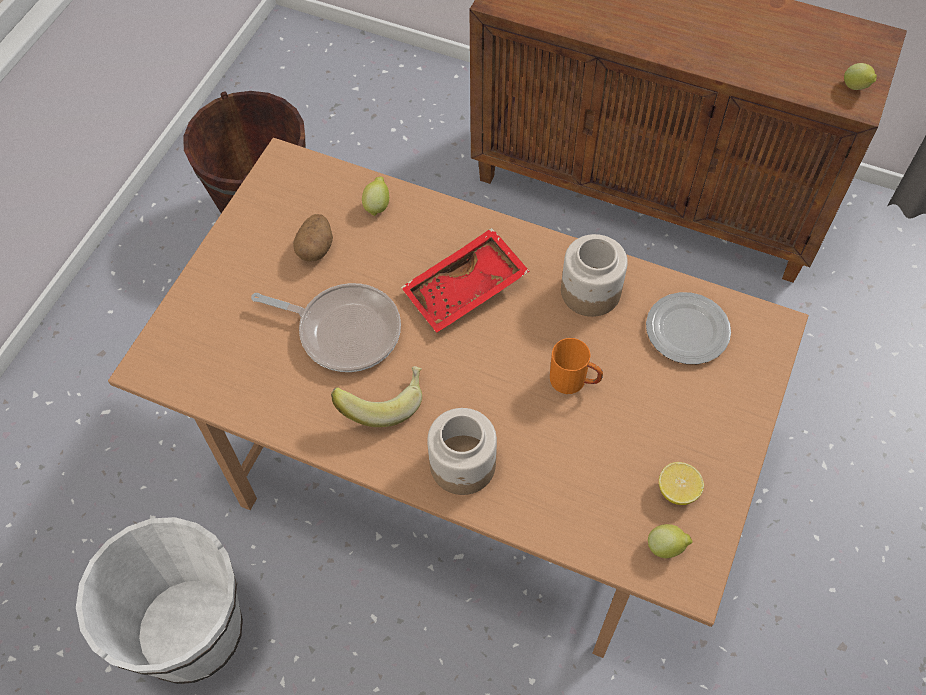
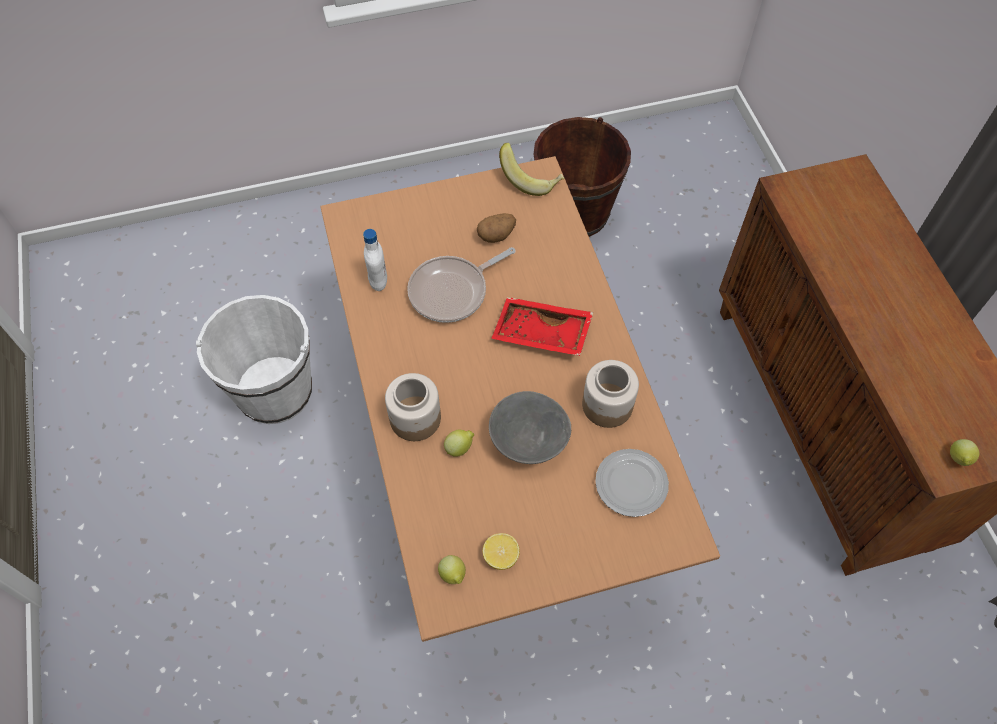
camera: 50 degrees right, 0 degrees up
frying pan [251,283,401,372] -> frying pan turned 75 degrees clockwise [407,247,515,323]
banana [331,366,422,427] -> banana moved to [499,143,565,196]
lemon [362,177,389,216] -> lemon moved to [444,429,474,457]
orange mug [550,338,603,394] -> grey bowl [489,391,571,464]
none -> white bottle [363,229,387,291]

